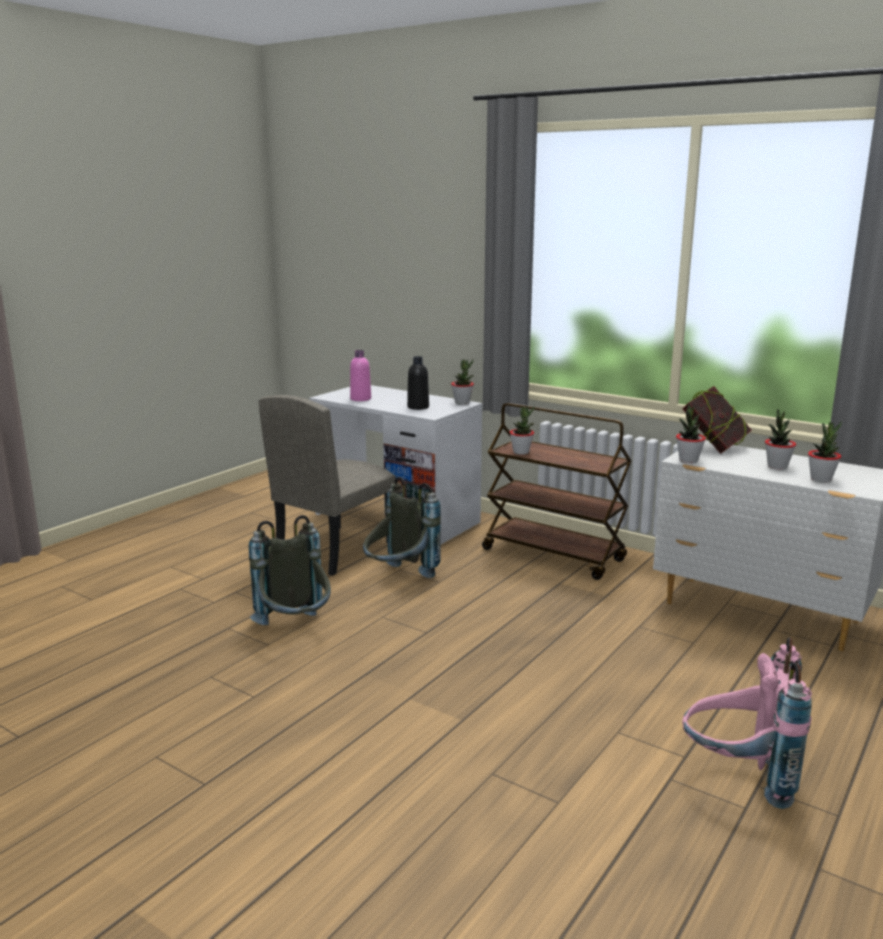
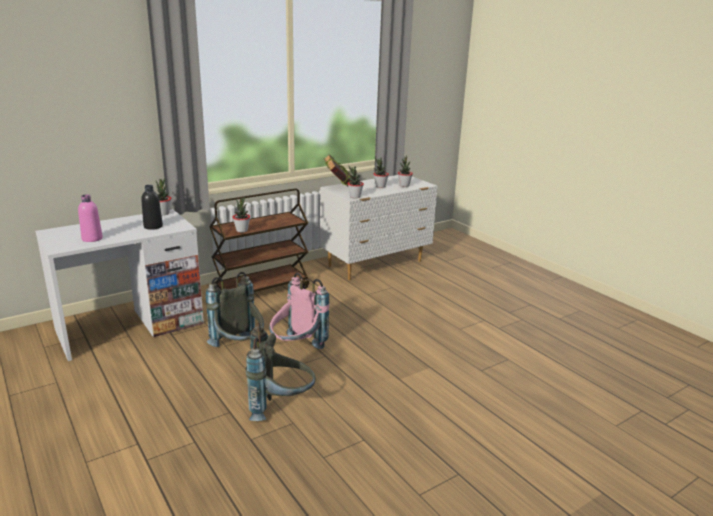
camera: 70 degrees left, 5 degrees up
beige chair [259,395,396,576] -> none
pink backpack [682,637,812,809] -> pink backpack moved to [269,272,330,349]

